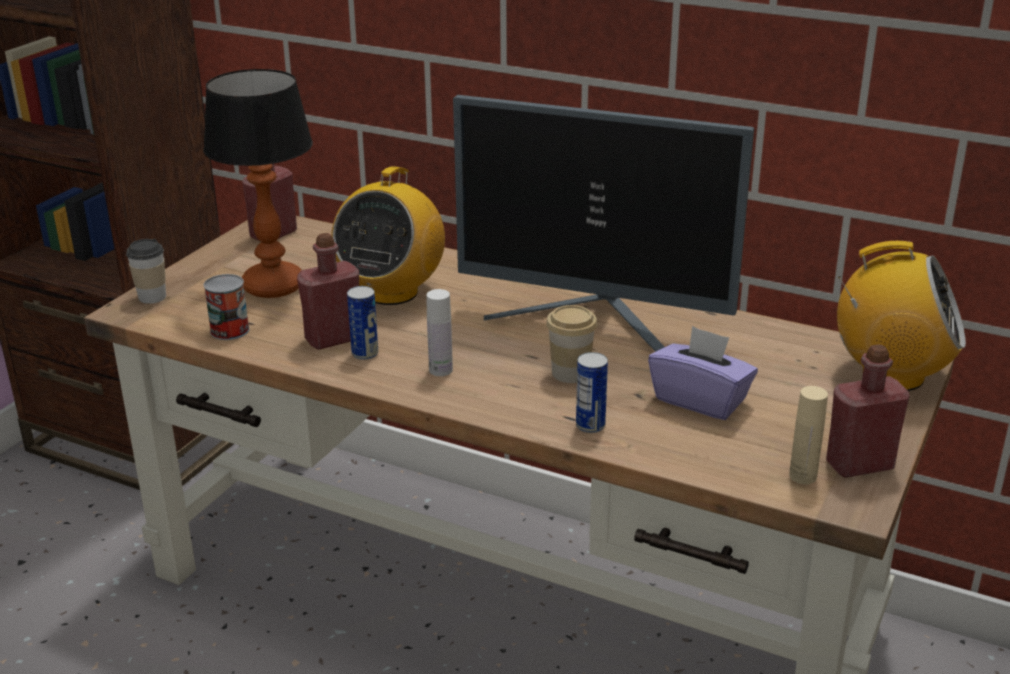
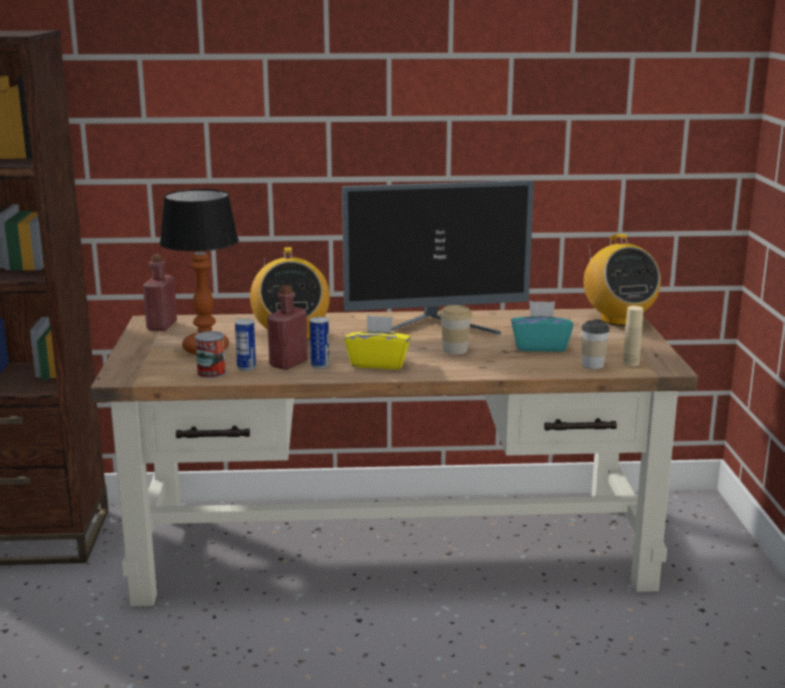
camera: 30 degrees left, 10 degrees down
cup [126,239,166,304] -> cup moved to [581,319,609,369]
white bottle [426,289,453,376] -> yellow tissue box [345,315,411,369]
can [576,352,608,433] -> can moved to [235,319,256,371]
purple tissue box [648,326,758,420] -> turquoise tissue box [511,301,574,352]
red bottle [826,344,910,478] -> none
radio [837,241,966,391] -> radio turned 90 degrees clockwise [584,234,661,326]

